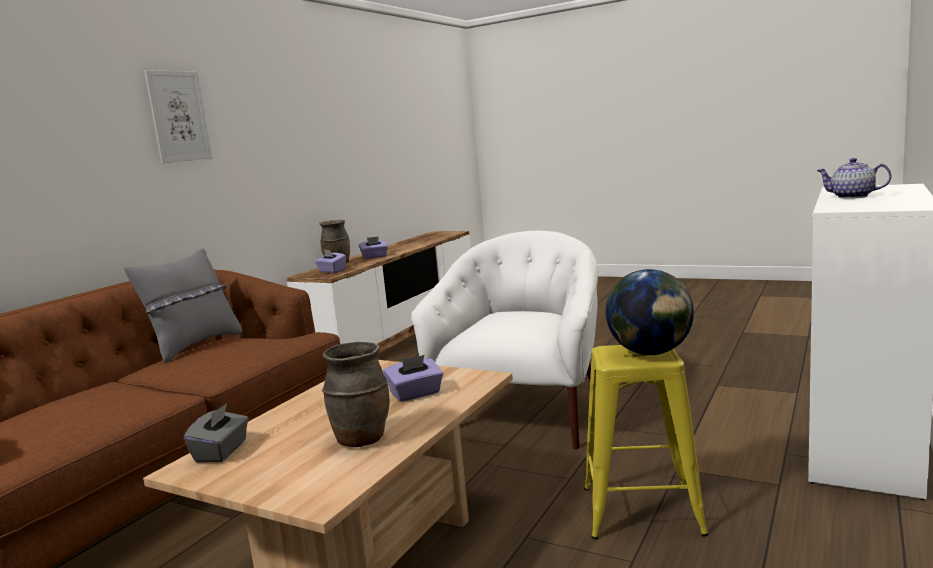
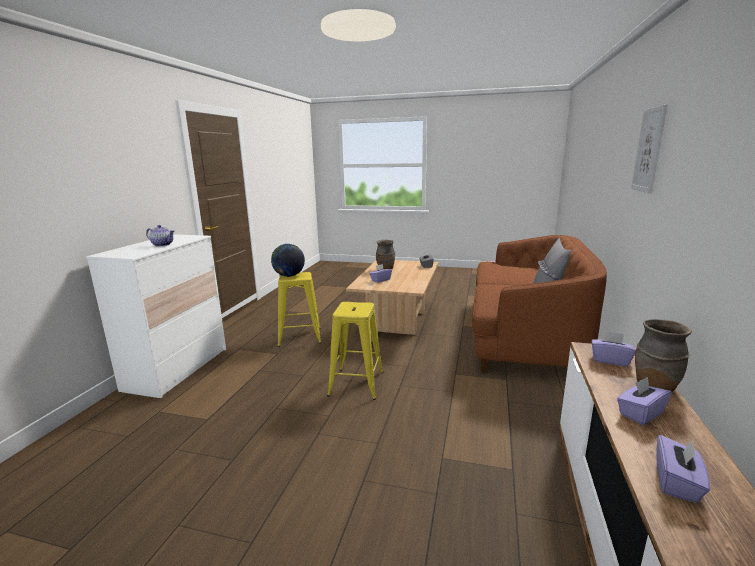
camera: 165 degrees right, 5 degrees up
white armchair [411,231,599,449] -> yellow stool [327,302,384,400]
none -> purple tissue box [656,435,710,503]

